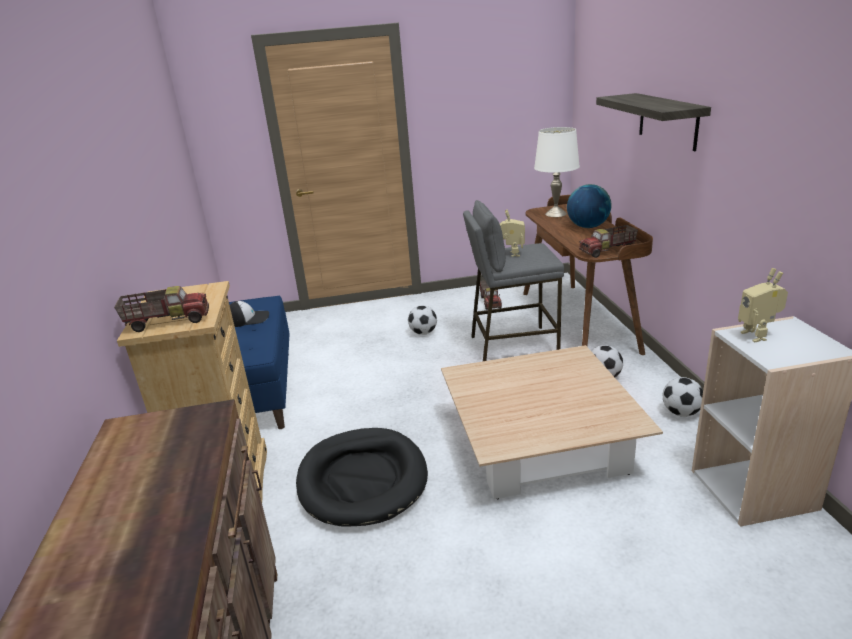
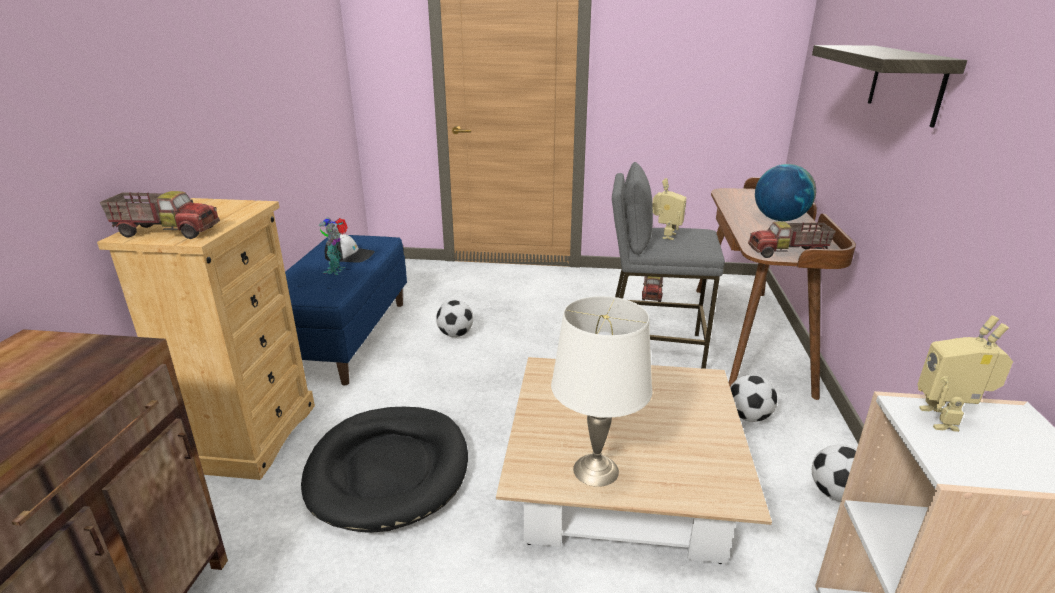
camera: 15 degrees right, 0 degrees up
football [408,306,437,335] -> football moved to [436,300,474,337]
white table lamp [534,127,580,217] -> white table lamp moved to [551,296,653,487]
none -> toy robot [319,217,348,275]

